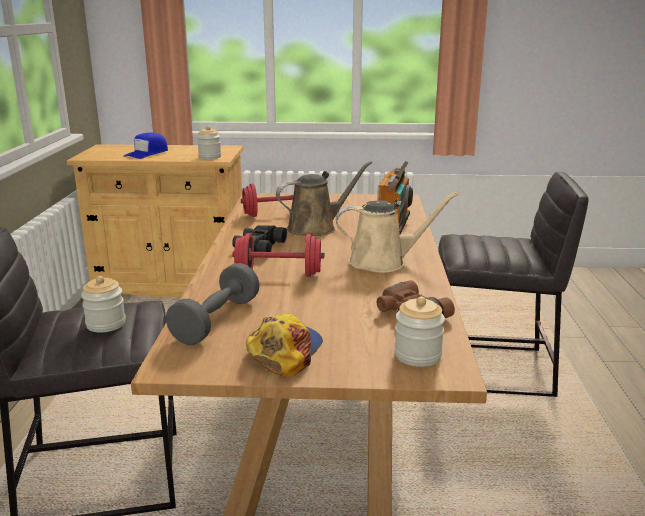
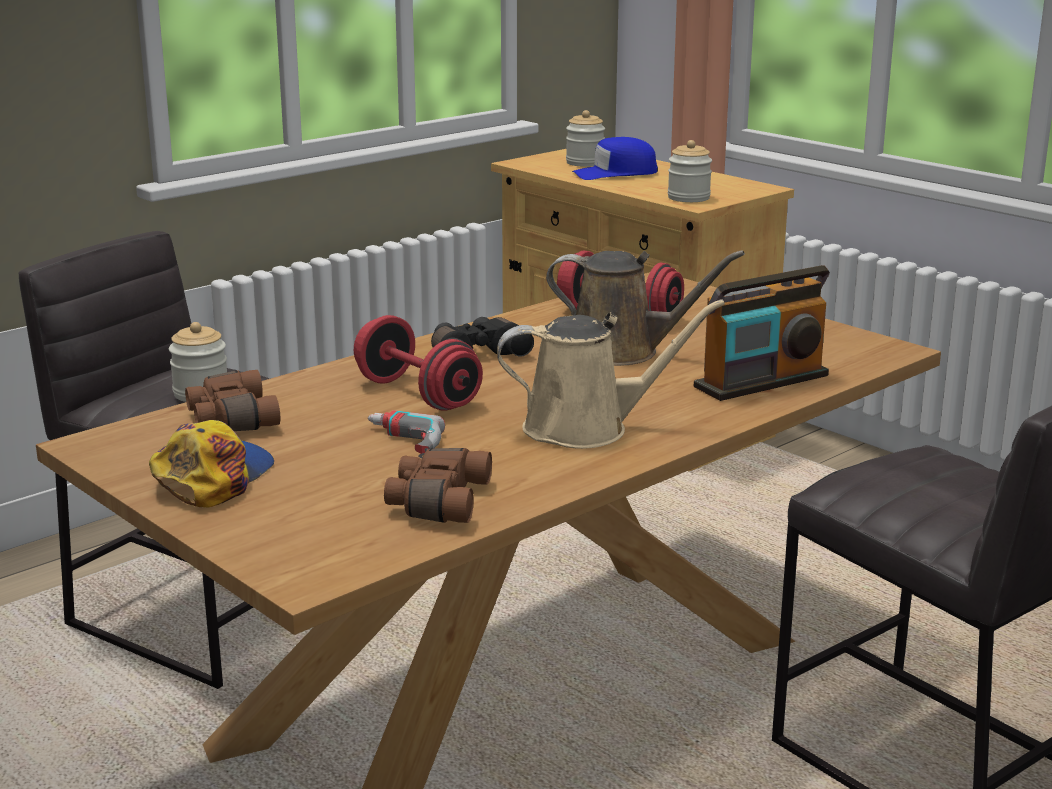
camera: 45 degrees right, 0 degrees up
grey dumbbell [166,263,260,345] -> brown binoculars [185,370,280,431]
cap [246,314,323,377] -> cap turned 45 degrees counterclockwise [149,420,274,507]
beige watering can [336,192,459,273] -> beige watering can turned 45 degrees counterclockwise [497,299,725,449]
jar [394,296,445,367] -> jar moved to [566,110,605,167]
none -> power drill [368,410,445,458]

